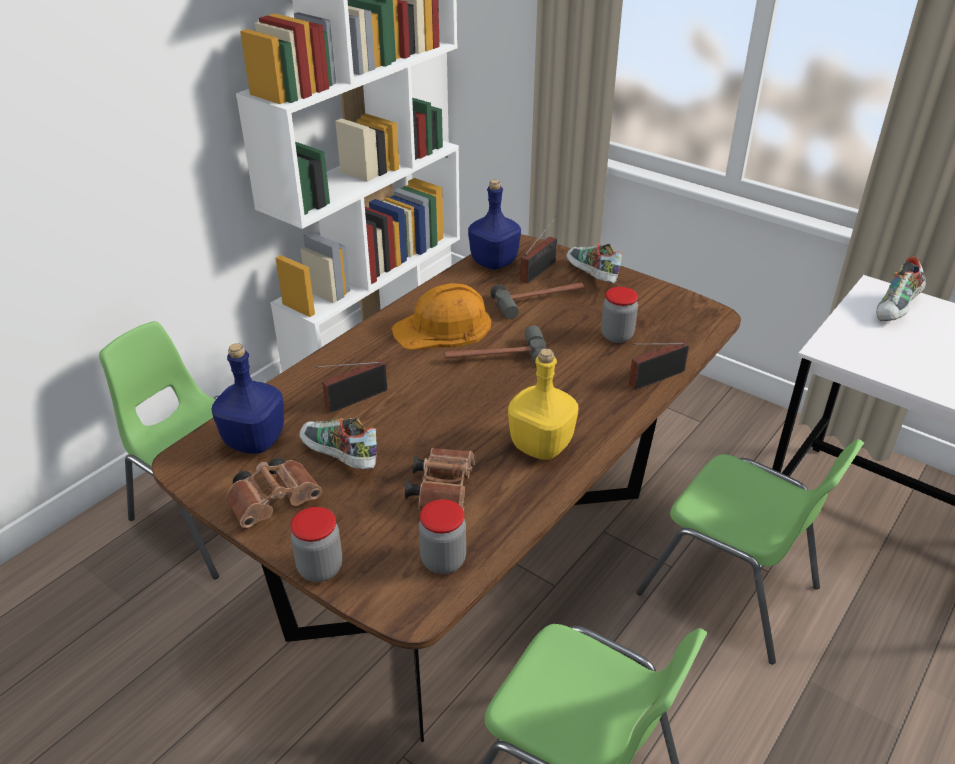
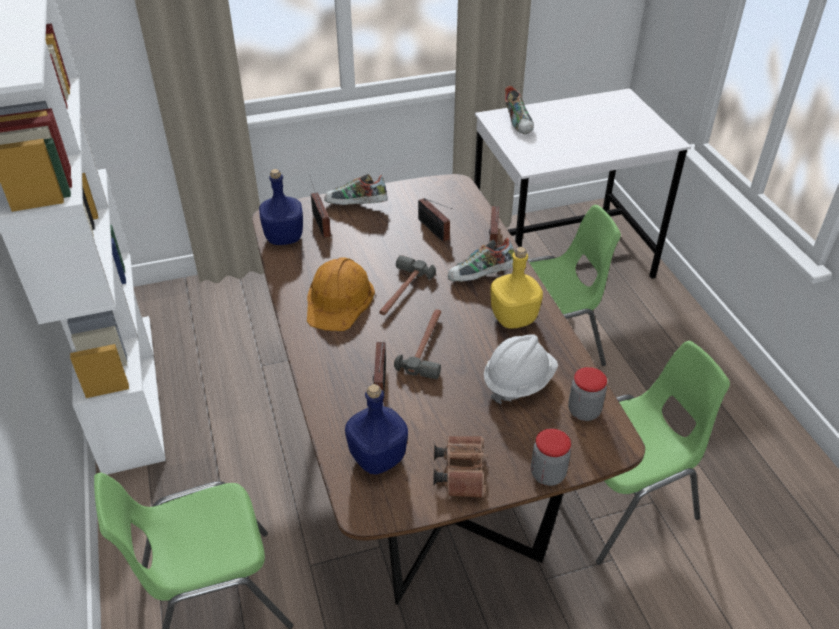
camera: 55 degrees left, 5 degrees up
shoe [299,418,377,469] -> shoe moved to [448,237,514,282]
brown binoculars [405,448,475,511] -> white hard hat [484,334,558,404]
hammer [490,283,584,319] -> hammer moved to [394,309,441,379]
jar [601,287,638,343] -> radio [418,198,452,242]

